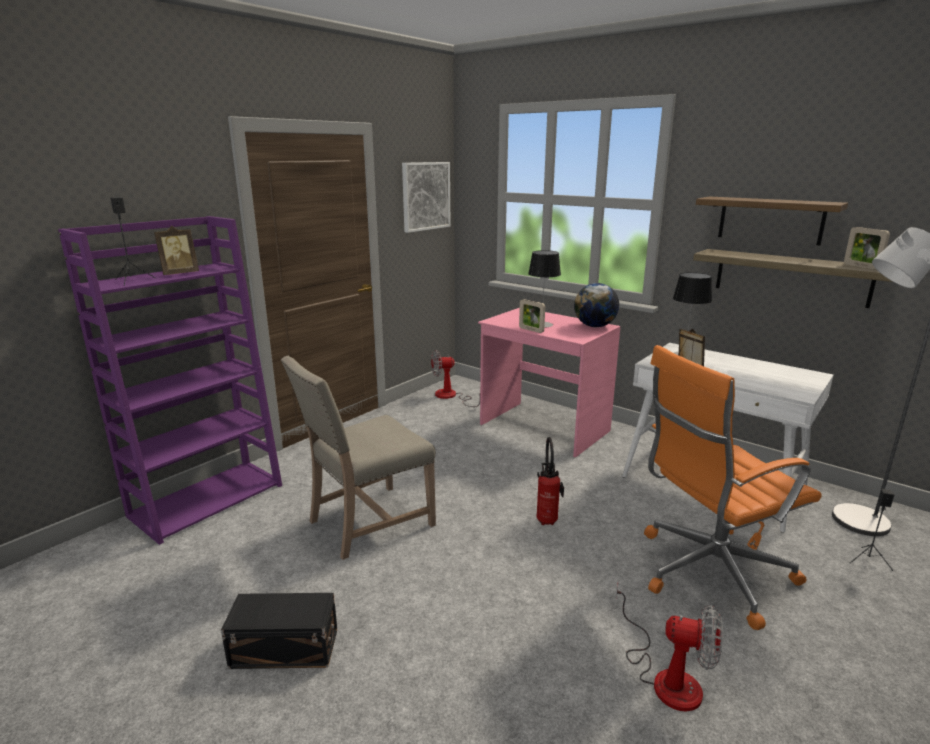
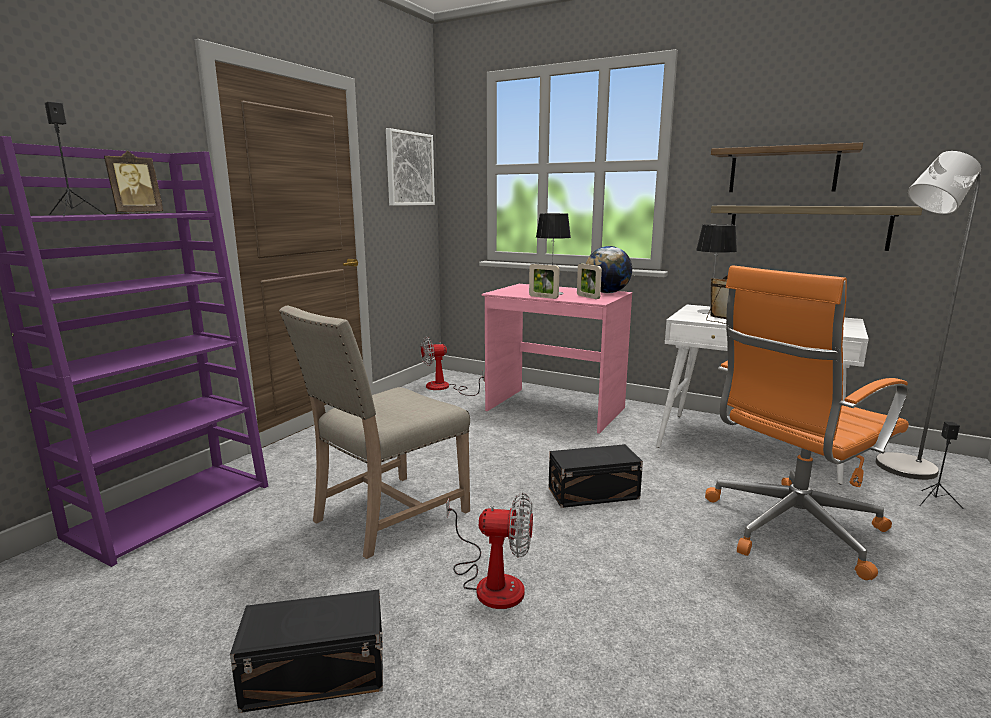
camera: 10 degrees left, 5 degrees down
fire extinguisher [536,437,564,525] -> black storage box [549,444,643,508]
fan [616,585,723,712] -> fan moved to [446,493,533,609]
picture frame [844,227,890,270] -> picture frame moved to [577,263,602,299]

